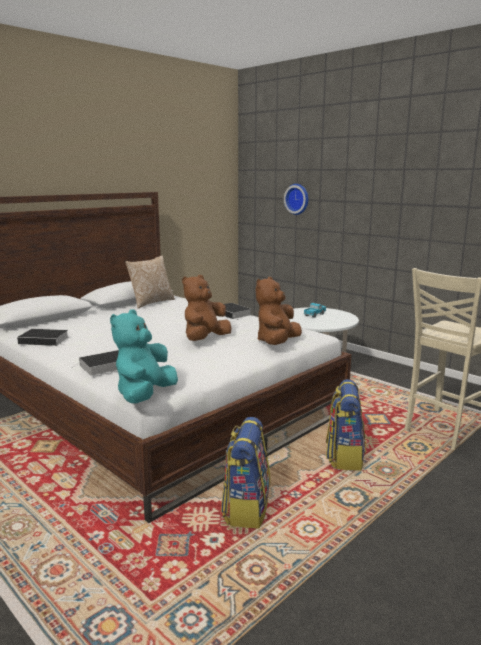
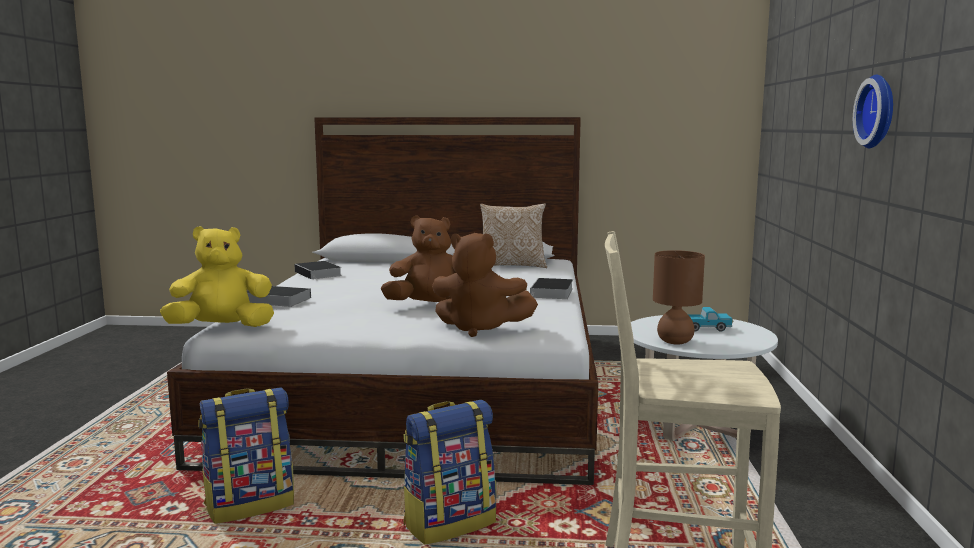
camera: 50 degrees right, 5 degrees down
turquoise plush toy [110,310,178,404] -> yellow plush toy [160,226,274,327]
brown plush toy [256,277,302,345] -> brown plush toy turned 150 degrees counterclockwise [432,233,538,337]
wall clock [284,184,308,215] -> wall clock moved to [853,75,893,148]
none -> brown table lamp [653,250,705,344]

